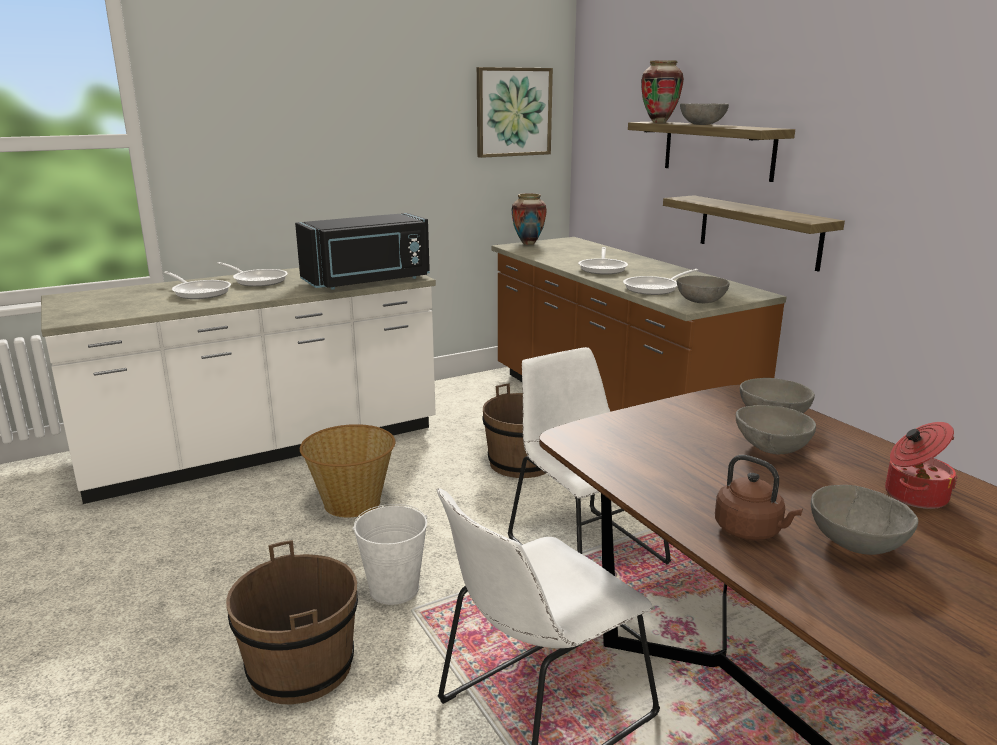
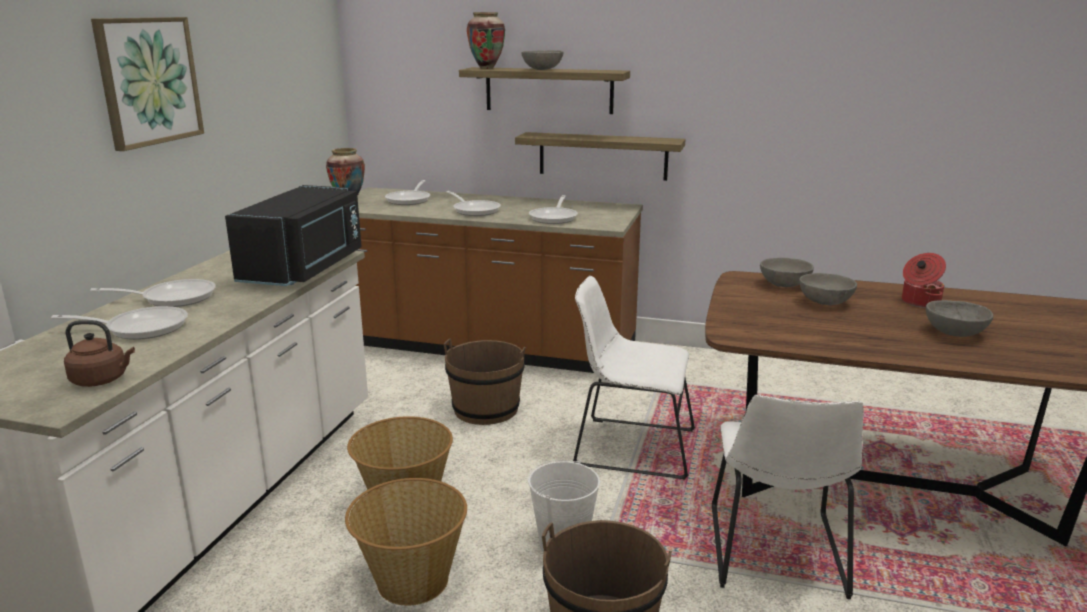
camera: 45 degrees left, 0 degrees up
picture [477,67,553,158] -> picture moved to [91,17,204,151]
grey bowl [677,276,729,303] -> none
brown kettle [715,455,803,540] -> brown kettle moved to [64,320,135,387]
none -> basket [345,478,467,606]
none -> frying pan [385,180,430,205]

